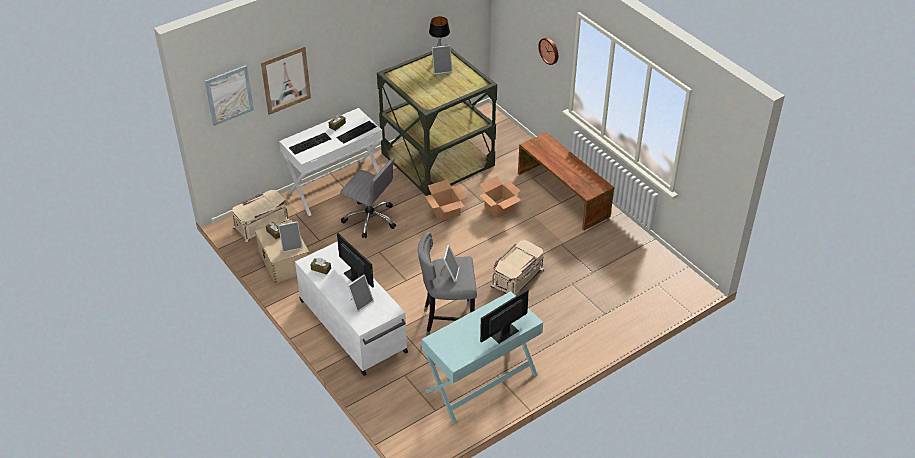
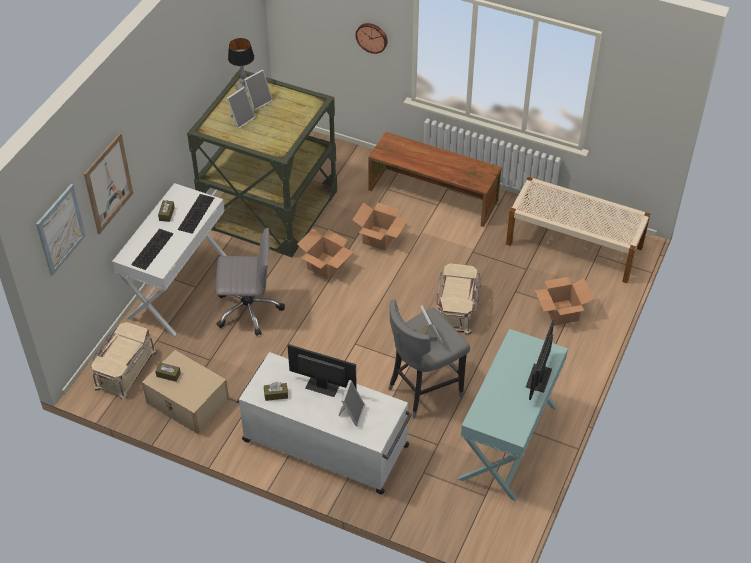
camera: 30 degrees left, 5 degrees up
picture frame [278,221,303,252] -> picture frame moved to [226,87,256,129]
none -> beige bench [506,176,651,283]
none -> cardboard box [535,277,594,326]

